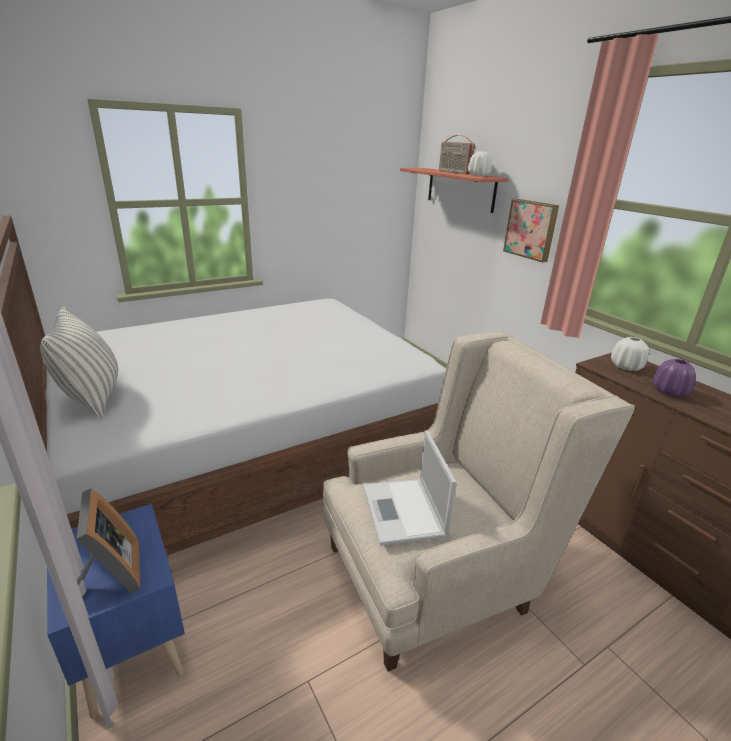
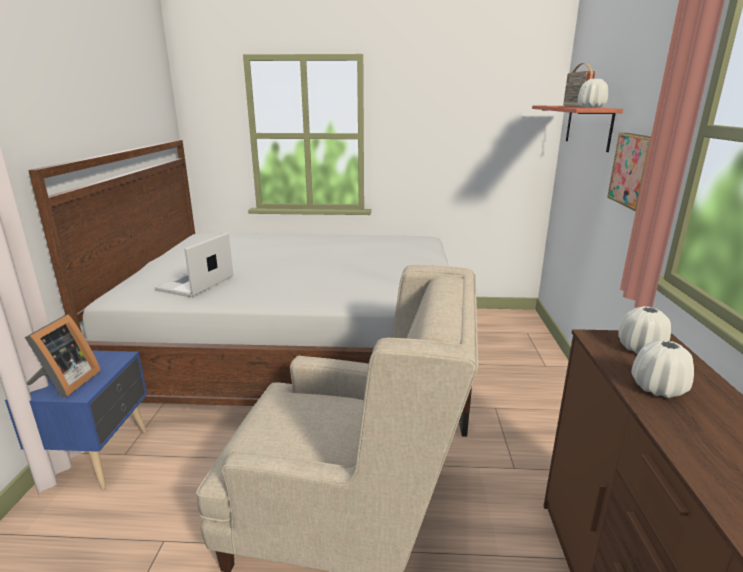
camera: 35 degrees right, 5 degrees down
pillow [40,307,118,419] -> none
laptop [363,430,457,546] -> laptop moved to [155,232,233,297]
purple vase [652,359,696,397] -> white vase [632,340,694,398]

